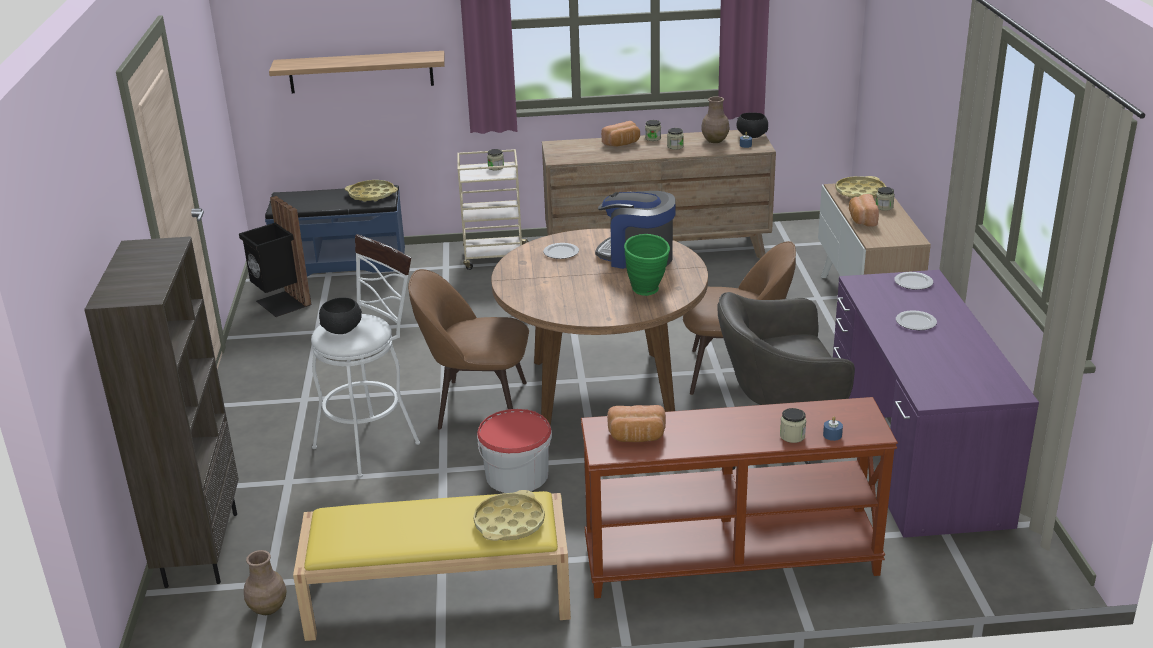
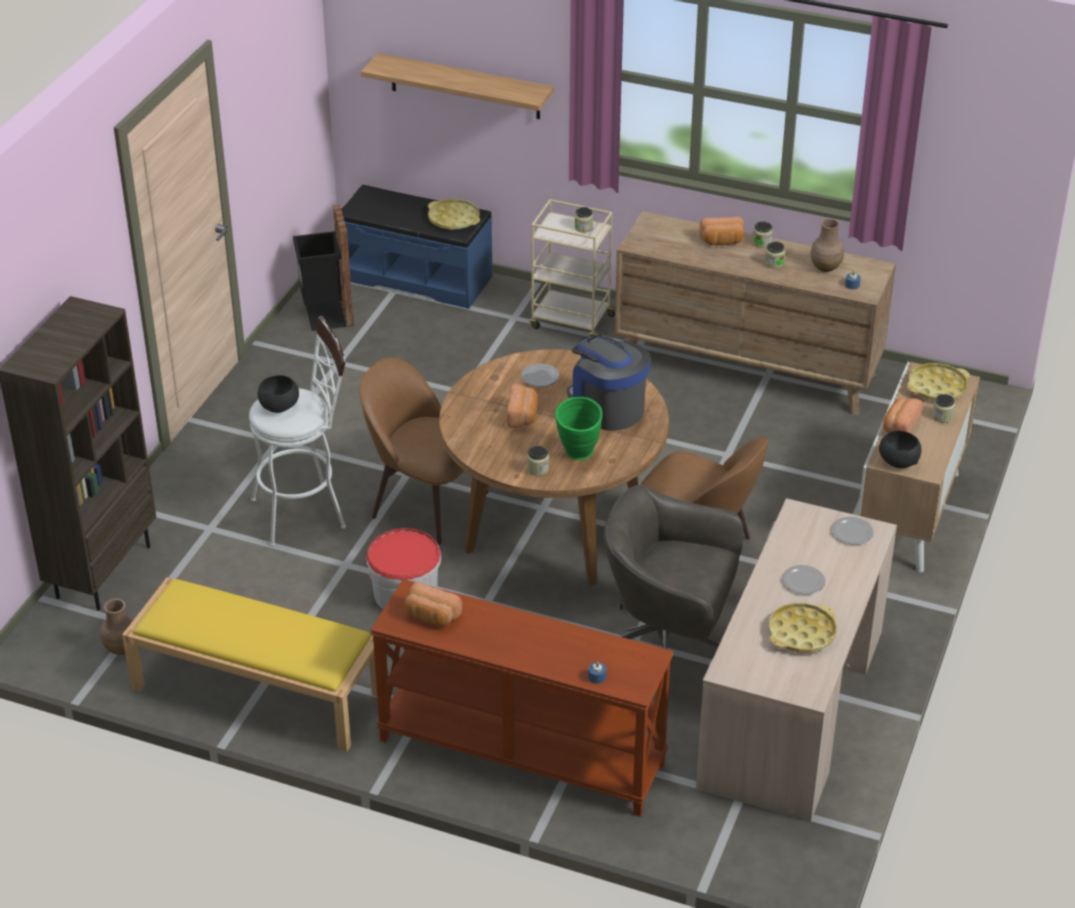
camera: 25 degrees right, 10 degrees up
yellow tray [473,490,545,541] -> yellow tray moved to [768,603,837,653]
black bowl [736,113,768,138] -> black bowl moved to [879,430,921,469]
jar [780,408,806,443] -> jar moved to [527,446,549,476]
purple desk [833,270,1039,538] -> beige desk [696,498,897,822]
none -> bread [507,384,538,428]

